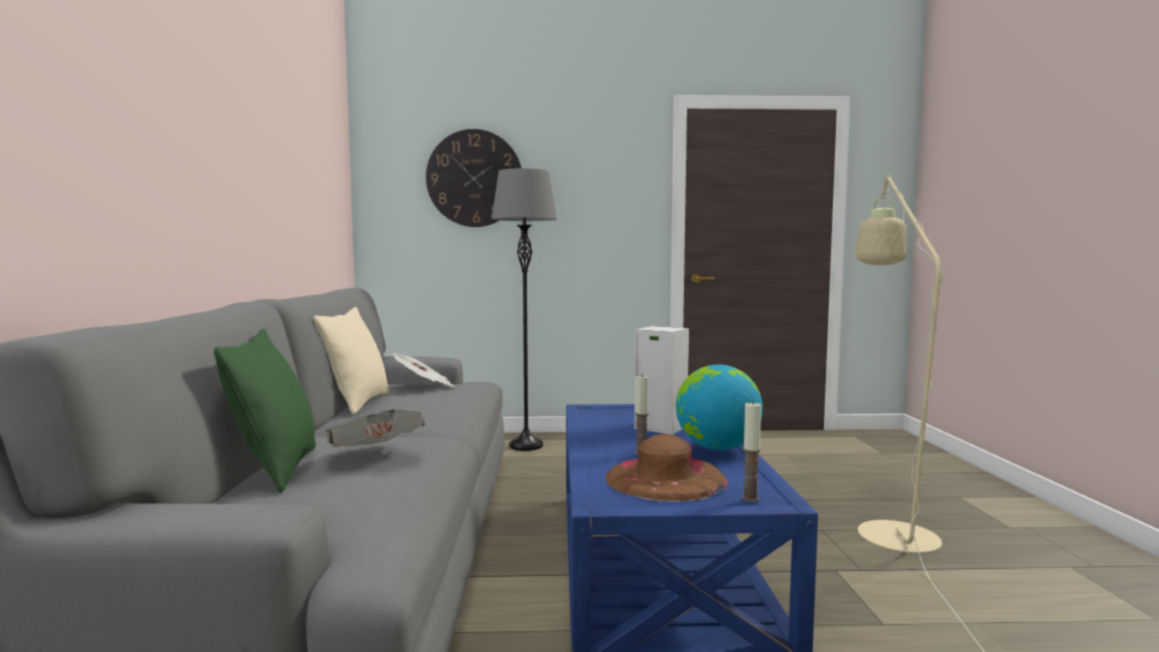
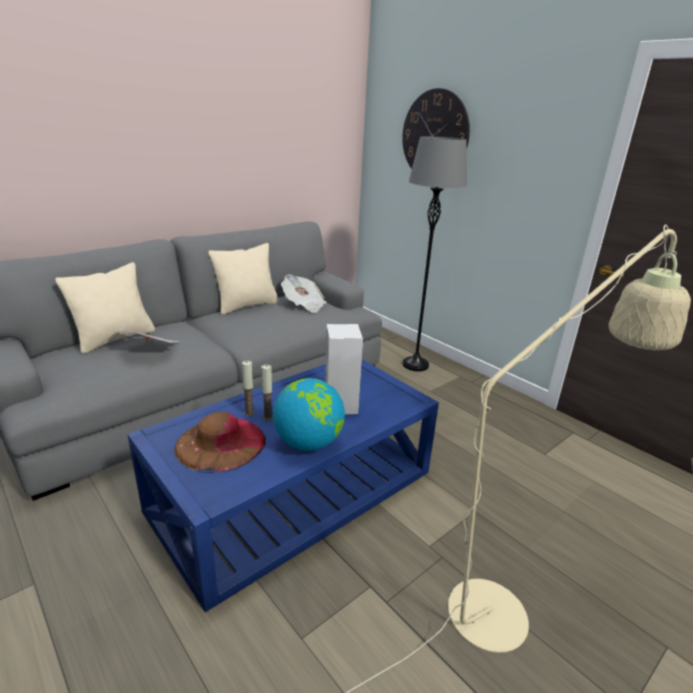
camera: 50 degrees right, 20 degrees up
green pillow [214,329,316,493] -> beige pillow [55,262,155,354]
candle [742,401,761,502] -> candle moved to [242,361,255,416]

